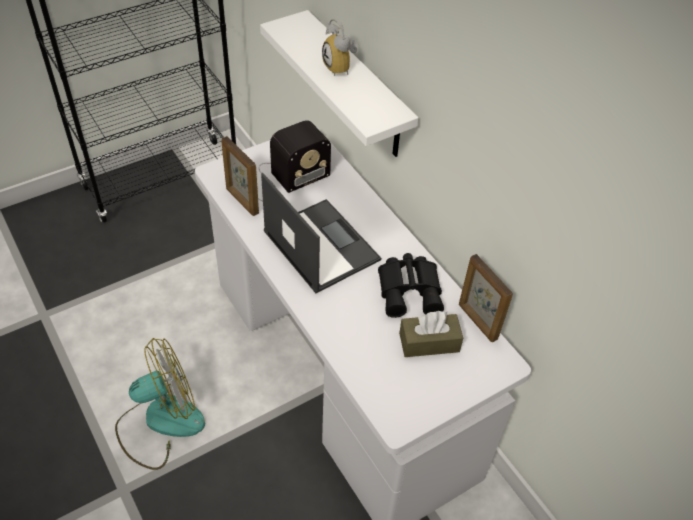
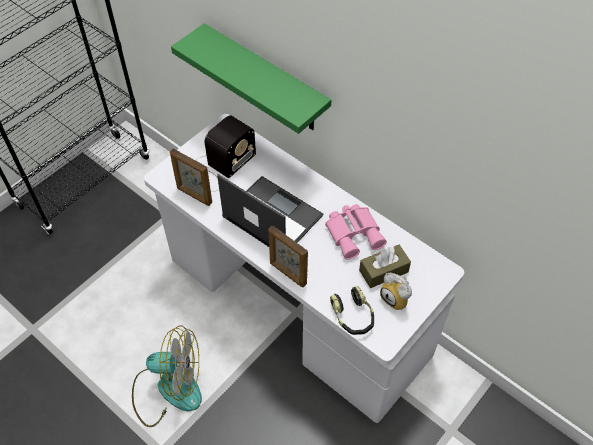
camera: 15 degrees left, 5 degrees up
fan [115,338,205,470] -> fan turned 45 degrees clockwise [132,325,202,427]
white shelf [260,10,418,157] -> green shelf [171,23,331,134]
alarm clock [322,18,358,76] -> alarm clock moved to [380,273,412,310]
black binoculars [378,253,444,318] -> pink binoculars [325,204,387,260]
picture frame [459,254,513,342] -> picture frame moved to [269,225,308,287]
none -> headphones [330,286,374,335]

